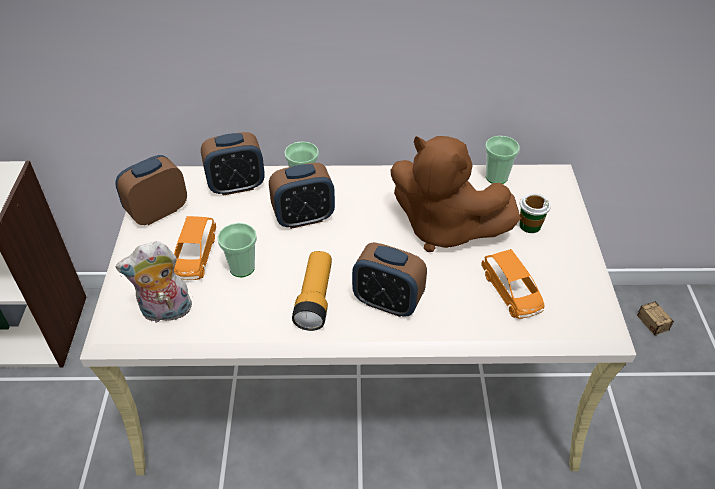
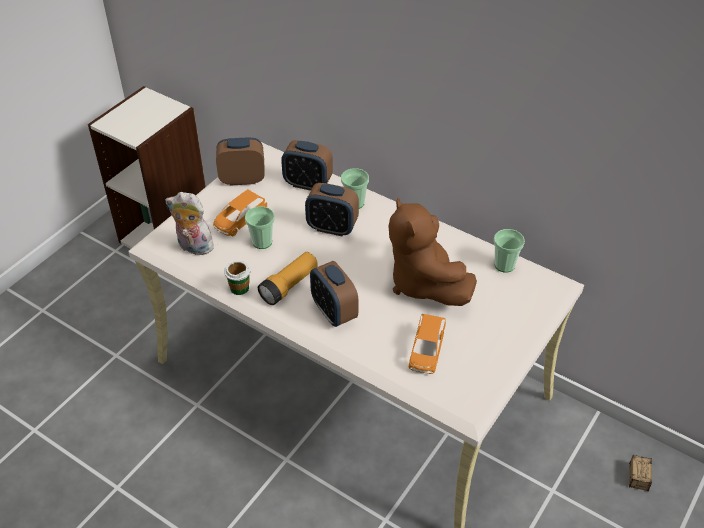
camera: 35 degrees right, 0 degrees up
cup [519,193,551,233] -> cup moved to [224,261,251,295]

